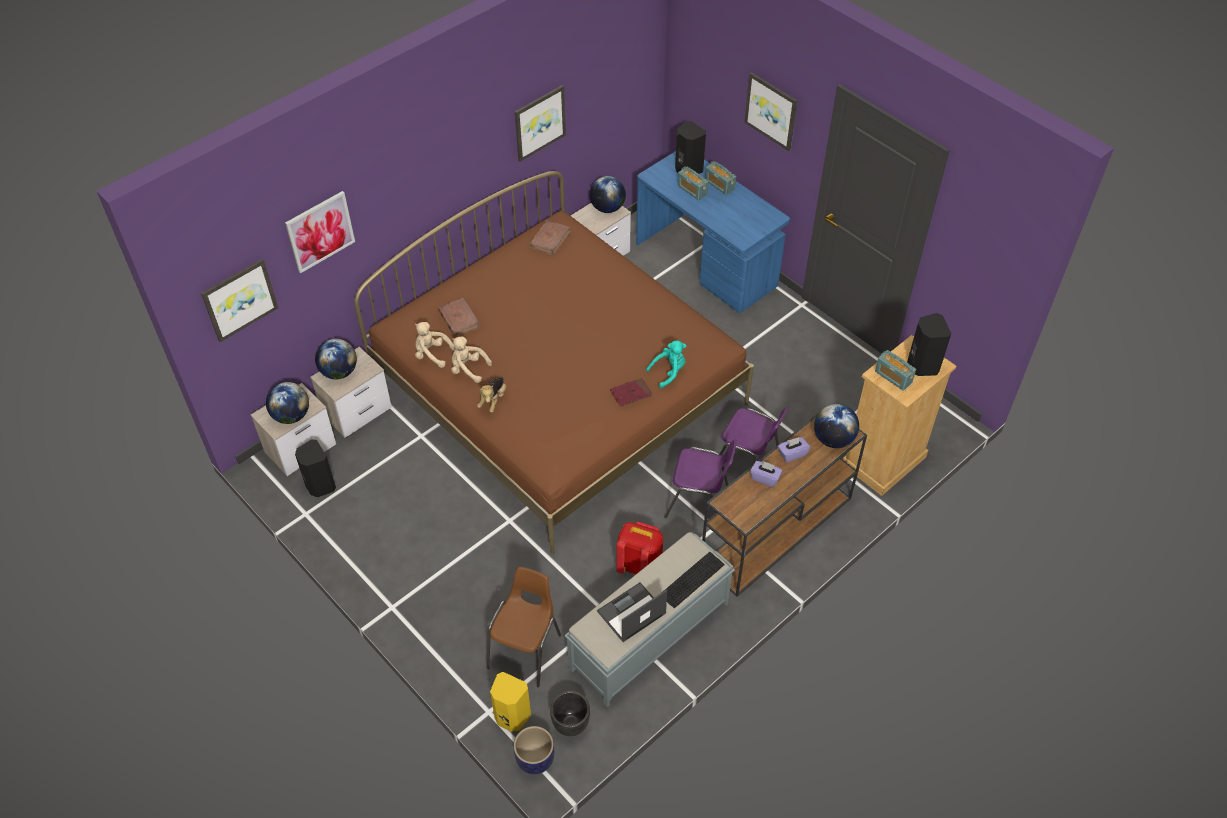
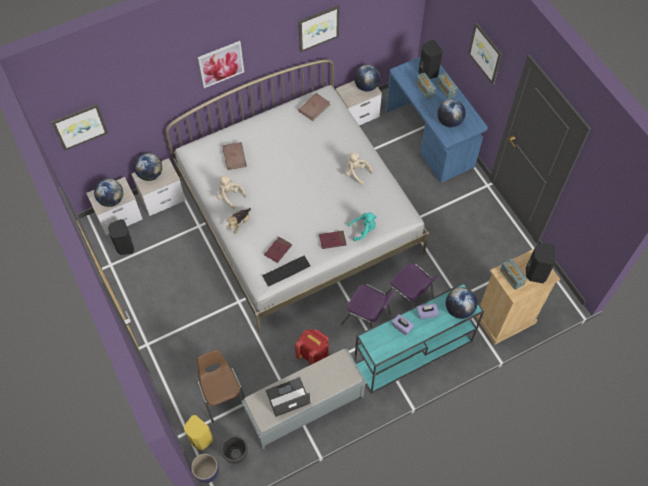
camera: 15 degrees right, 10 degrees up
picture [285,191,355,273] -> picture moved to [198,41,244,88]
brown bed [354,171,754,555] -> white bed [166,59,429,333]
beige plush toy [415,322,455,368] -> beige plush toy moved to [345,153,373,185]
brown chair [486,567,561,687] -> brown chair turned 60 degrees counterclockwise [197,350,245,423]
keyboard [663,552,725,608] -> keyboard moved to [262,256,310,287]
brown console table [702,414,867,597] -> turquoise console table [354,282,484,394]
none -> red book [264,237,292,263]
none -> globe [437,99,466,127]

